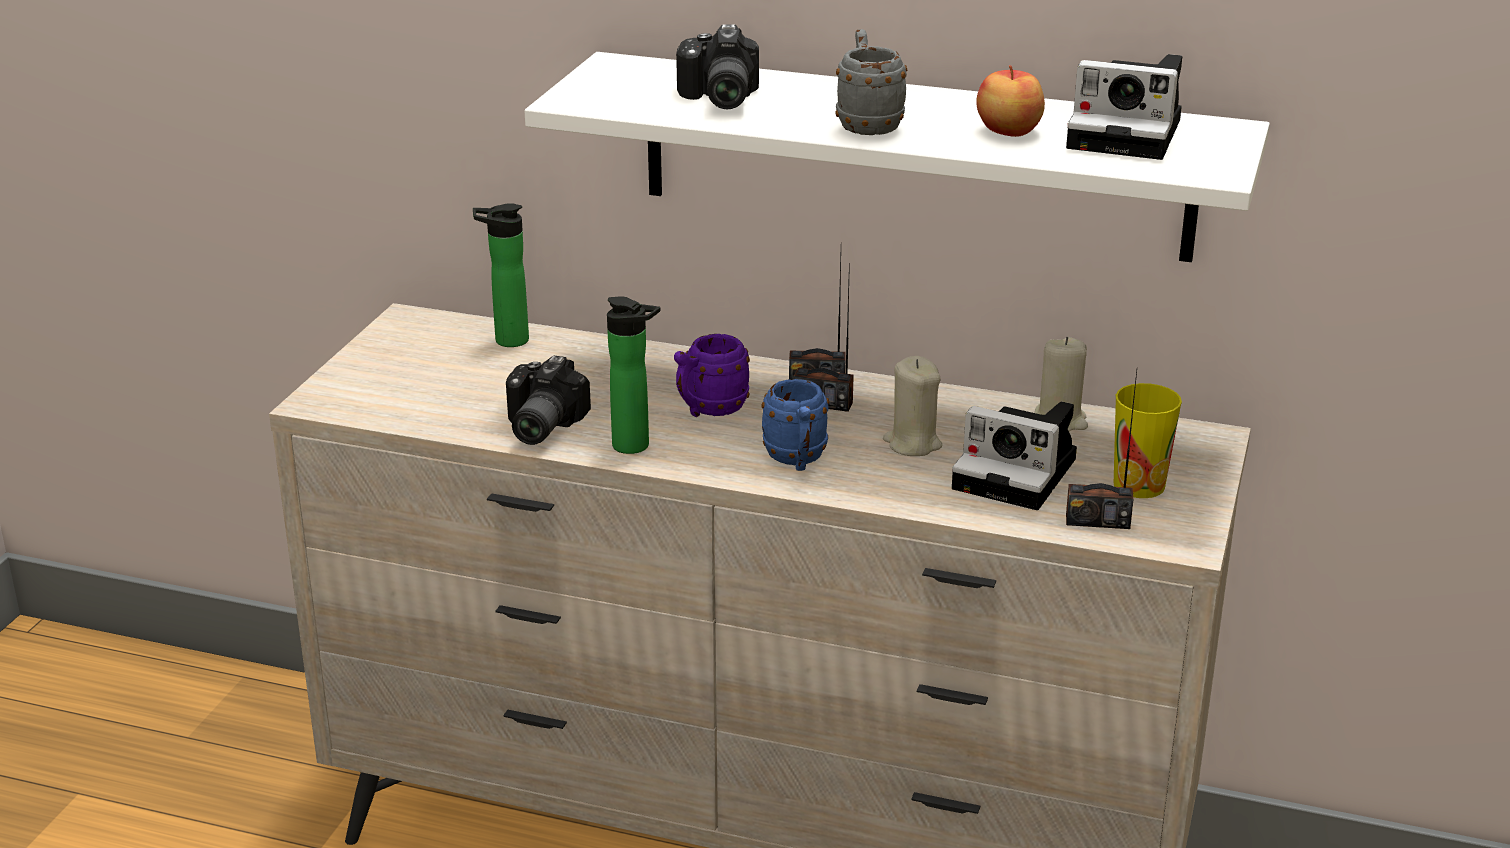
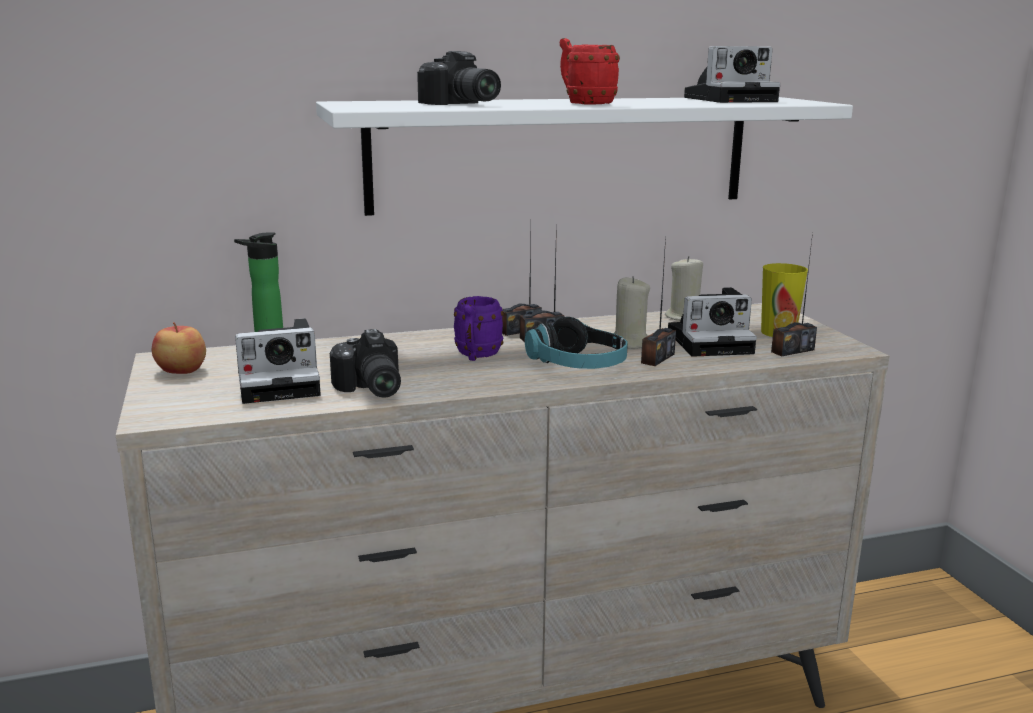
camera: 35 degrees left, 10 degrees down
bottle [607,296,660,454] -> none
blue mug [761,379,829,471] -> headphones [525,317,628,369]
grey mug [836,29,907,135] -> red mug [560,38,620,105]
apple [976,65,1045,137] -> apple moved to [152,322,206,374]
none -> camera [235,318,321,404]
none -> radio [641,236,676,366]

